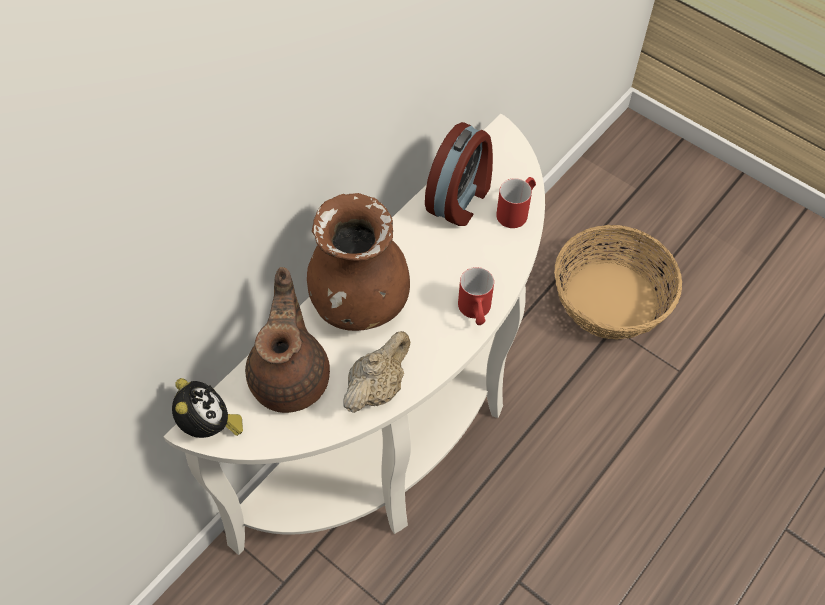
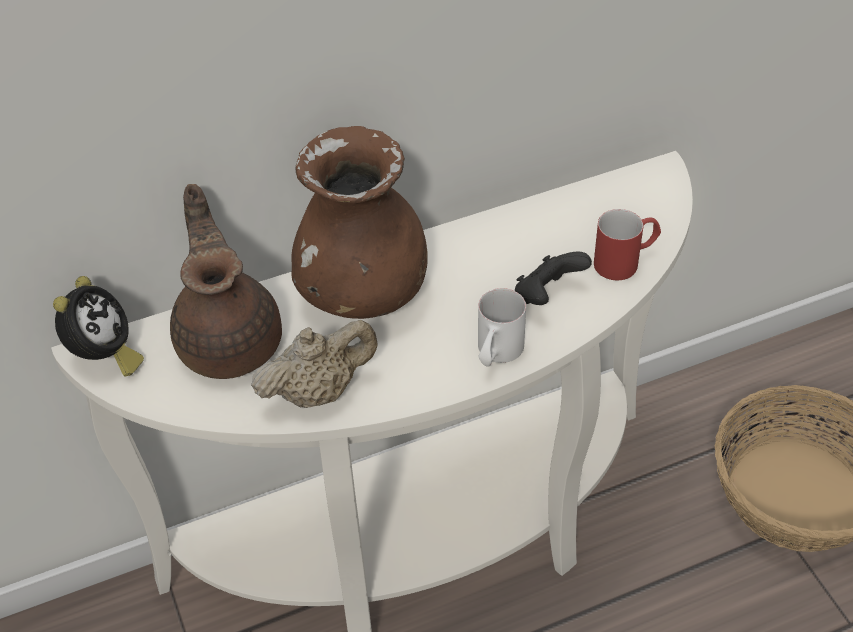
camera: 30 degrees right, 10 degrees down
brown teapot [245,267,330,413] -> brown teapot turned 45 degrees counterclockwise [170,184,282,379]
alarm clock [425,122,493,226] -> none
red mug [458,267,494,325] -> white mug [478,288,526,367]
none -> black game controller [515,251,592,305]

